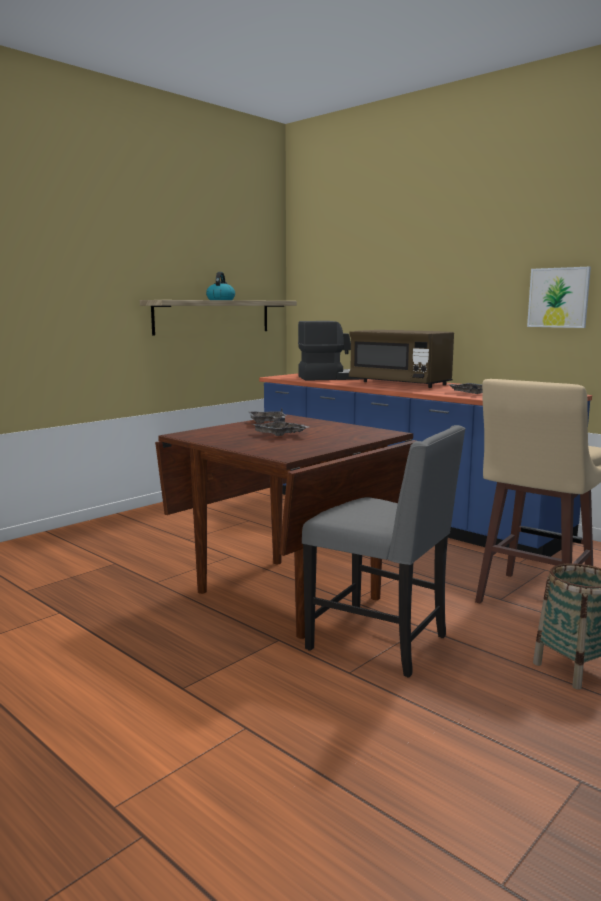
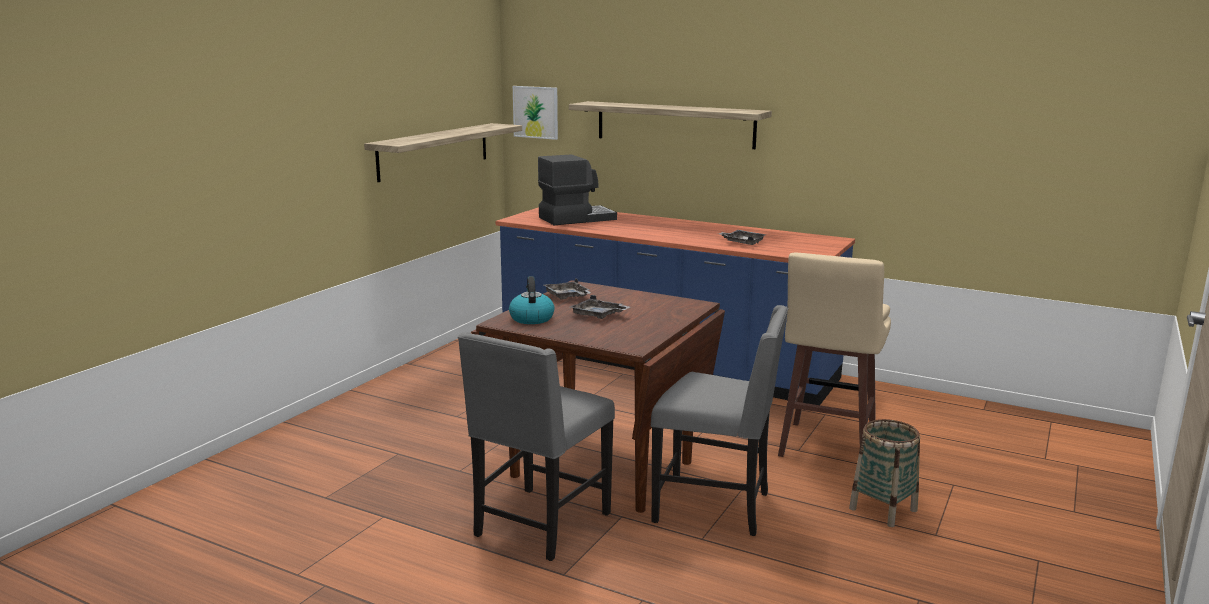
camera: 15 degrees left, 5 degrees up
kettle [206,272,235,300] -> kettle moved to [509,276,555,324]
brown microwave [349,330,454,388] -> none
picture [527,267,591,328] -> picture moved to [513,86,558,140]
none -> grey chair [458,332,615,561]
none -> shelf [569,101,772,149]

